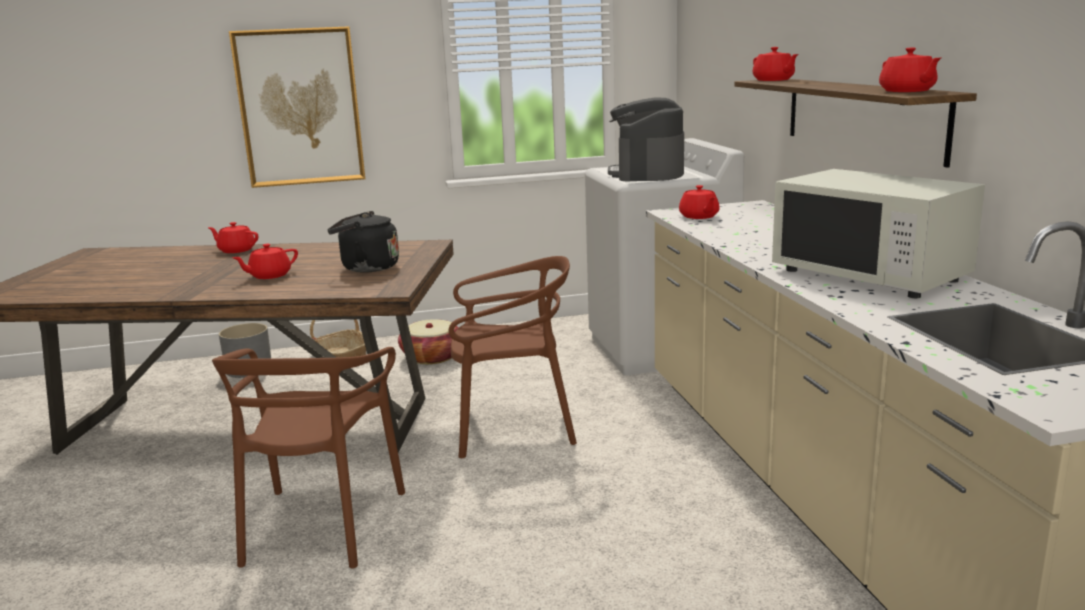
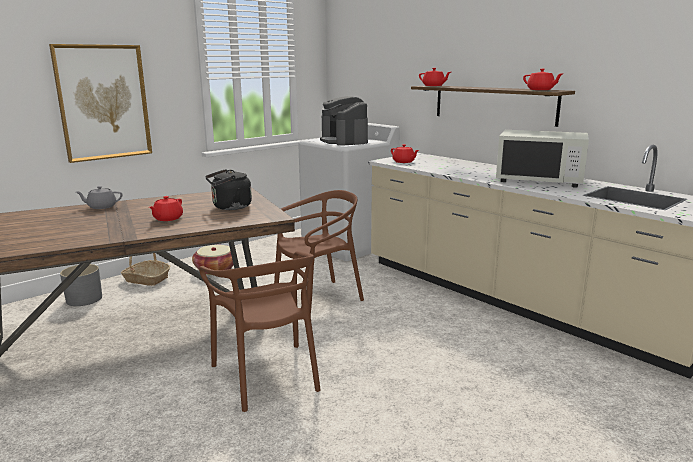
camera: 30 degrees left, 0 degrees up
red teapot [208,222,258,253] -> grey teapot [76,186,122,209]

